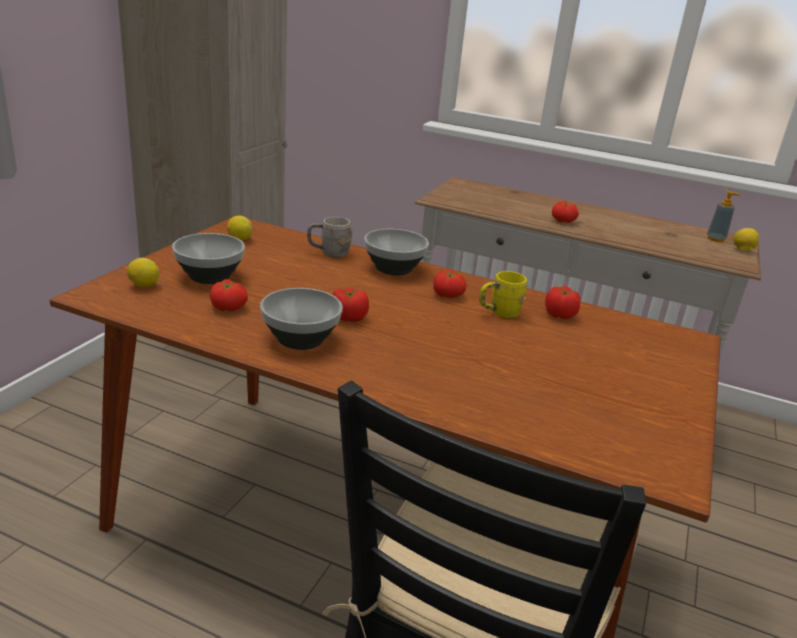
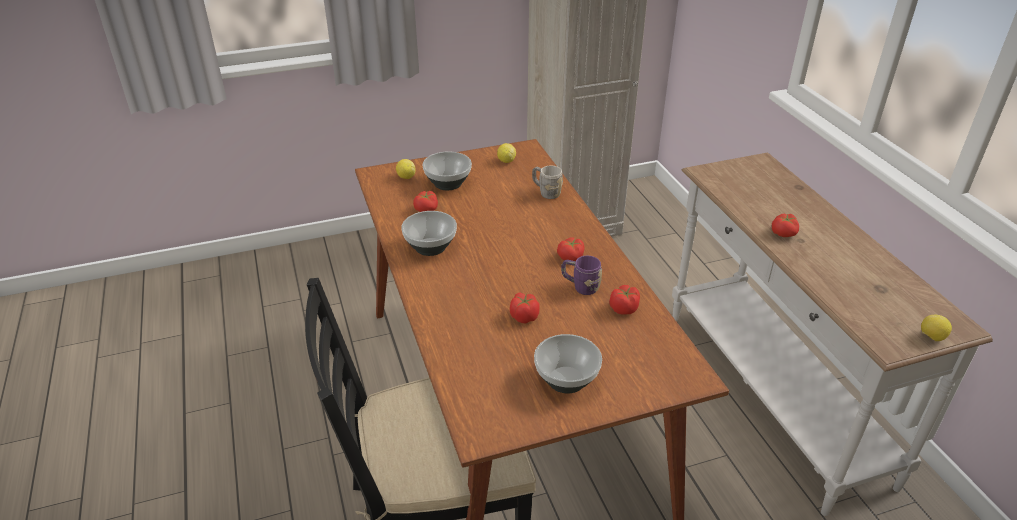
camera: 50 degrees right, 10 degrees up
tomato [332,287,369,322] -> tomato moved to [510,292,540,323]
bowl [364,229,429,276] -> bowl moved to [534,334,602,393]
yellow mug [479,271,527,318] -> purple mug [561,256,602,295]
soap dispenser [707,190,740,242] -> none

